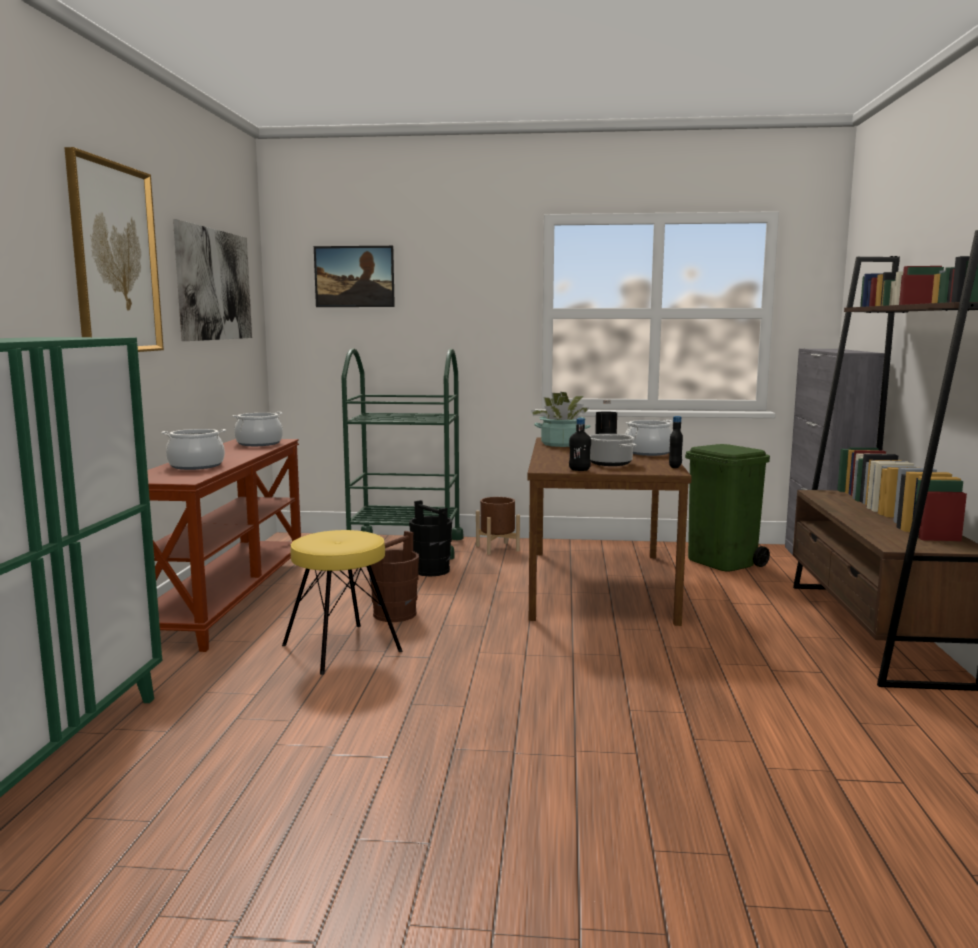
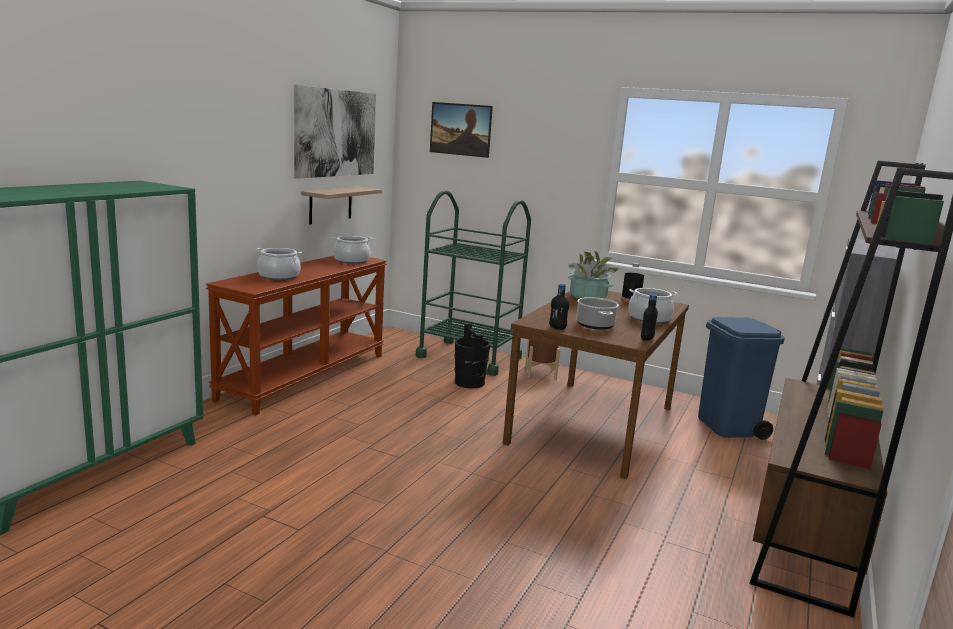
camera: 20 degrees right, 5 degrees up
picture [64,147,164,352] -> none
yellow stool [282,530,403,675] -> none
brown bucket [369,531,419,622] -> none
green trash can [685,444,770,571] -> blue trash can [698,317,785,440]
none -> shelf [301,186,382,224]

